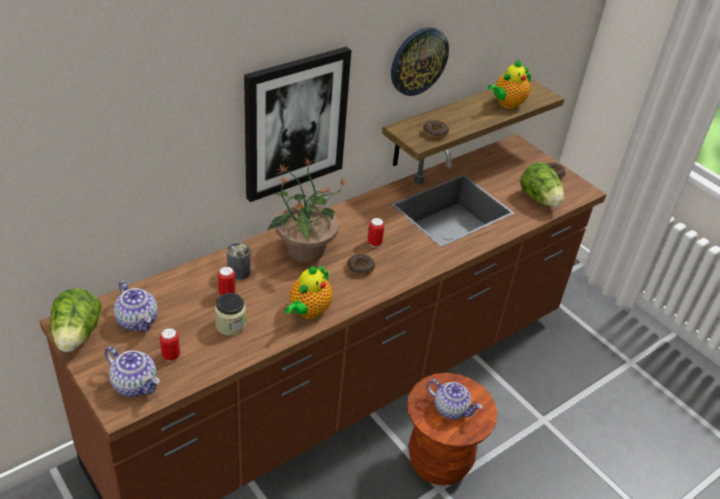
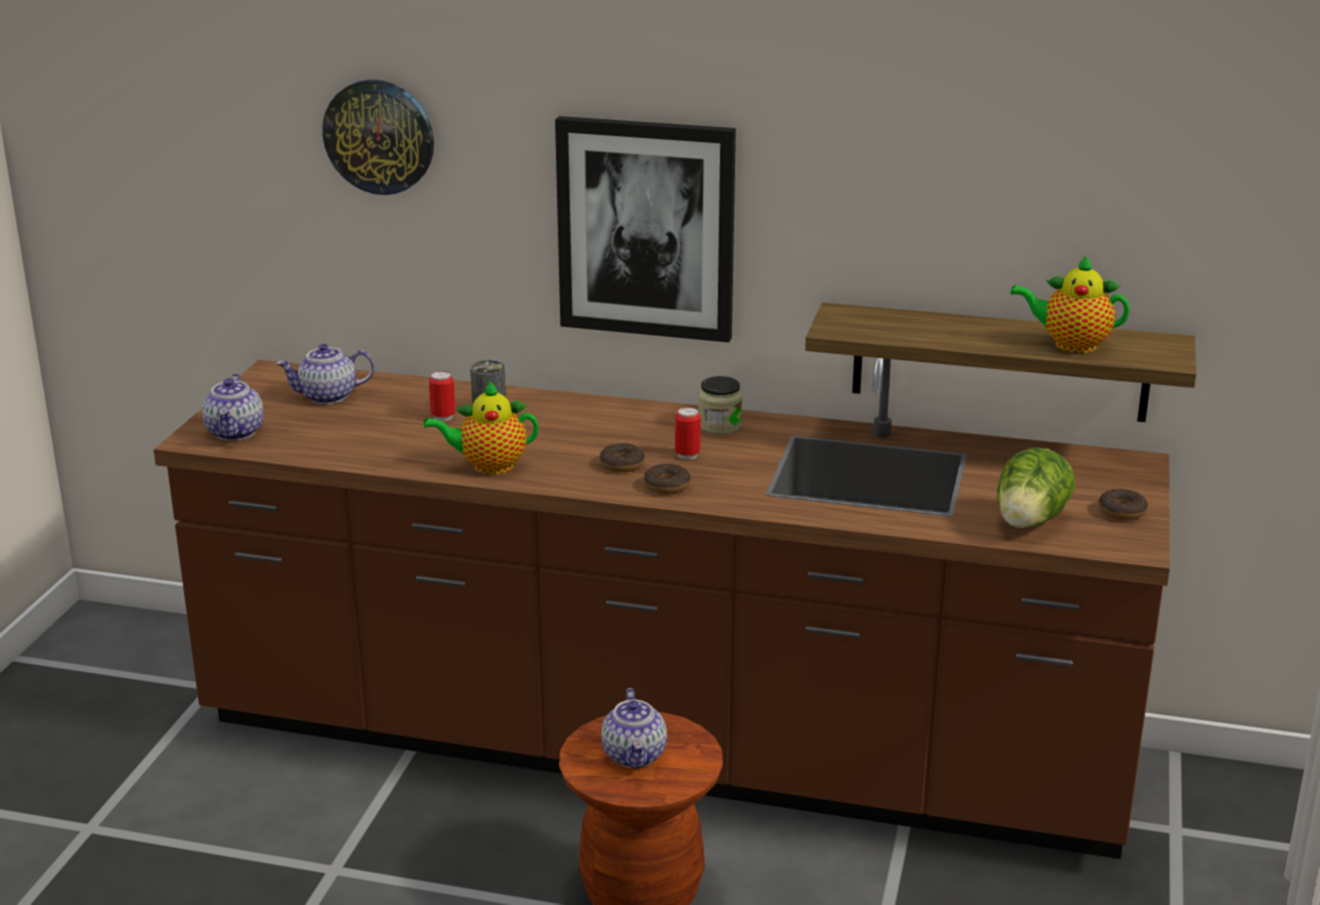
camera: 55 degrees right, 15 degrees down
lettuce [50,289,102,352] -> none
teapot [114,281,158,332] -> teapot turned 60 degrees clockwise [276,344,374,404]
can [160,328,180,362] -> none
jar [215,293,246,336] -> jar moved to [699,376,742,435]
potted plant [267,158,346,263] -> none
wall clock [391,27,449,96] -> wall clock moved to [322,79,434,195]
donut [423,120,449,139] -> donut moved to [644,464,690,494]

